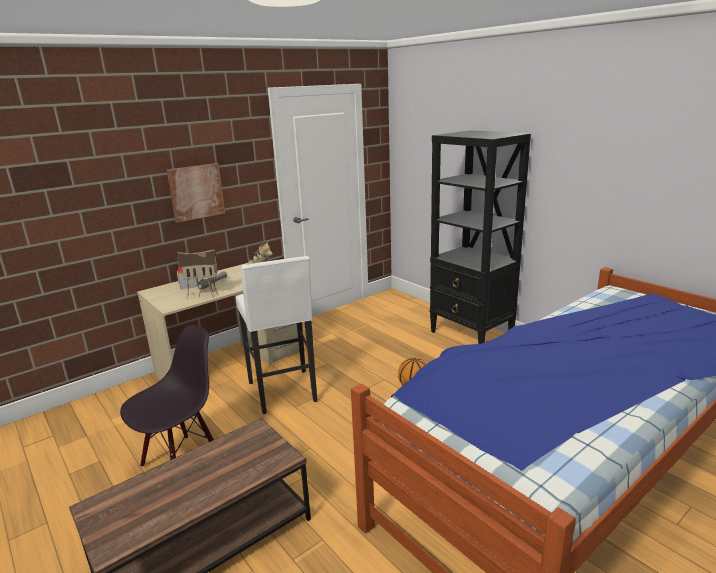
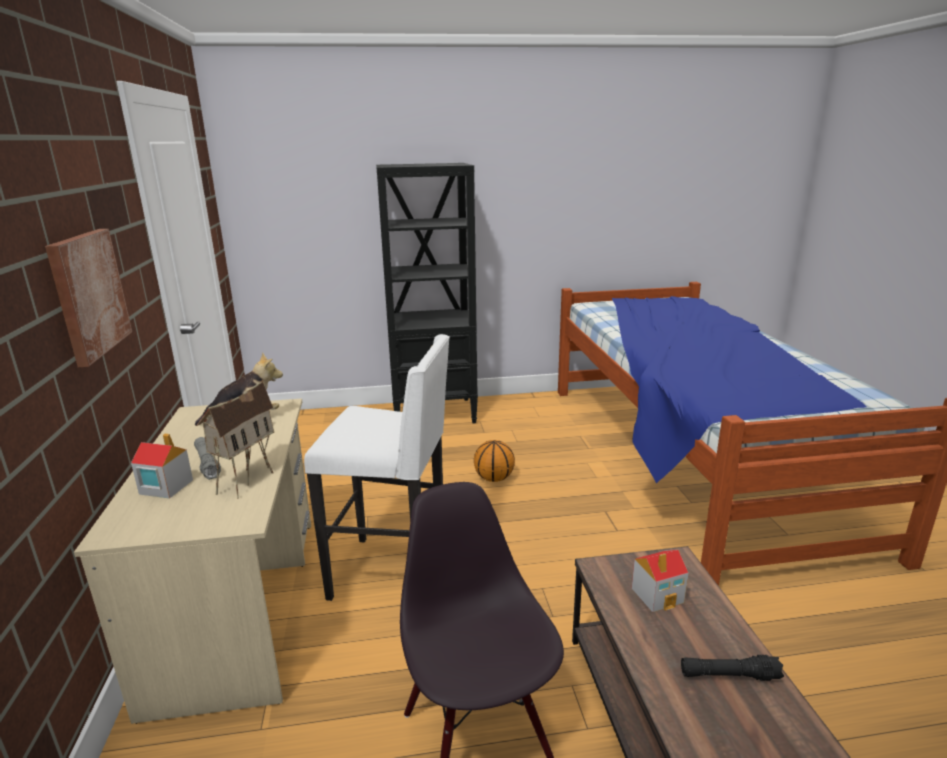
camera: 60 degrees left, 0 degrees up
none -> toy house [632,550,688,612]
none -> black flashlight [681,655,784,681]

